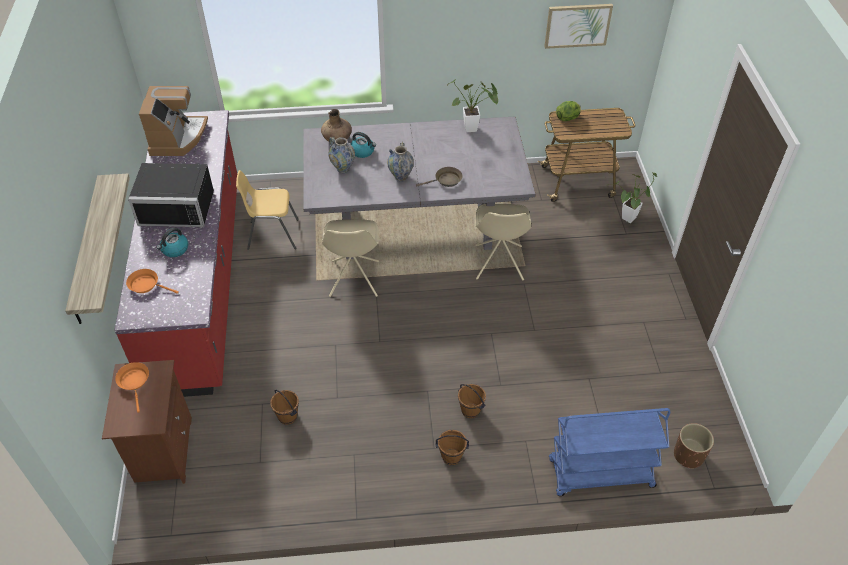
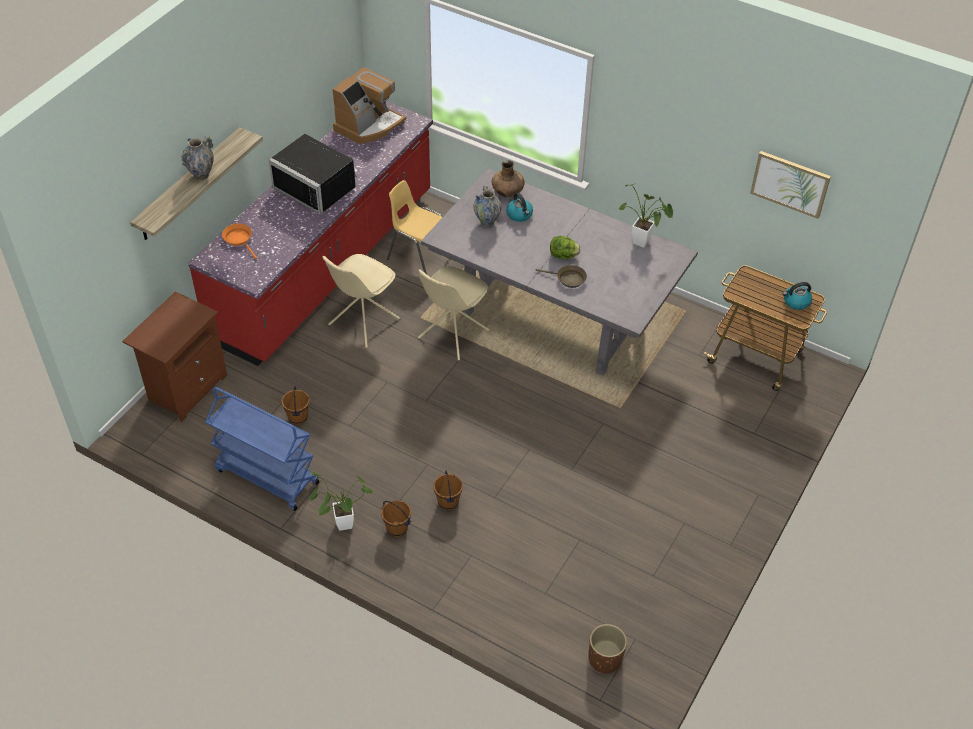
camera: 35 degrees right, 0 degrees up
orange frying pan [115,362,149,413] -> none
kettle [157,228,188,257] -> kettle moved to [783,282,812,310]
vase [387,142,414,182] -> vase moved to [181,136,214,180]
beige chair [476,204,532,281] -> beige chair moved to [322,254,400,348]
blue cart [549,408,670,496] -> blue cart moved to [206,387,320,511]
lettuce [556,101,581,121] -> lettuce moved to [550,236,581,259]
potted plant [608,173,657,223] -> potted plant moved to [309,471,373,531]

